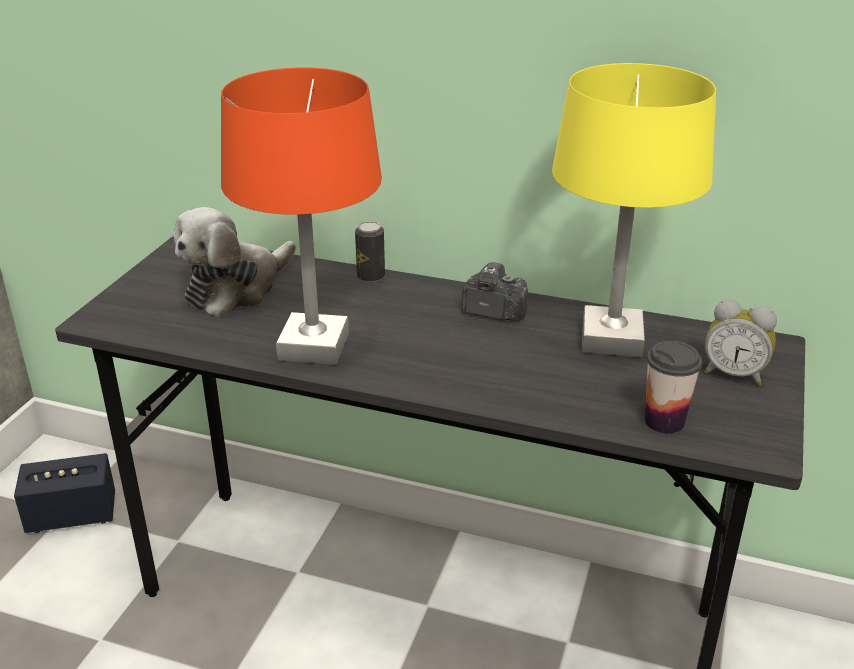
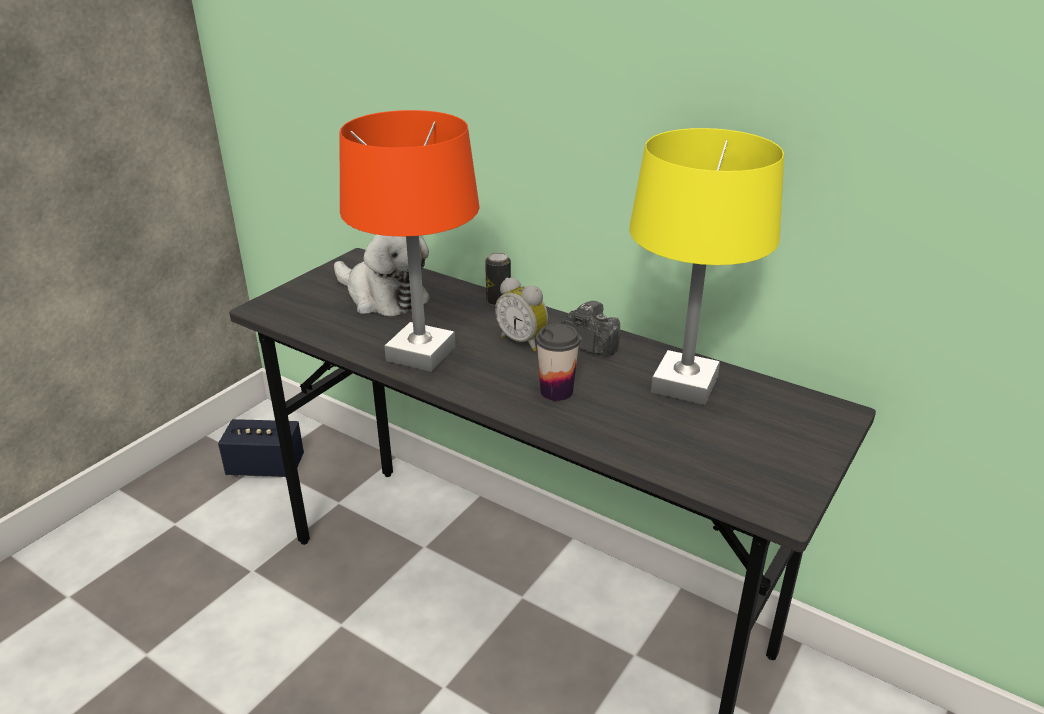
camera: 15 degrees right, 0 degrees up
plush toy [174,207,296,317] -> plush toy turned 105 degrees counterclockwise [334,235,430,316]
cup [645,341,702,434] -> cup moved to [536,323,580,401]
alarm clock [704,299,777,386] -> alarm clock moved to [495,277,548,351]

